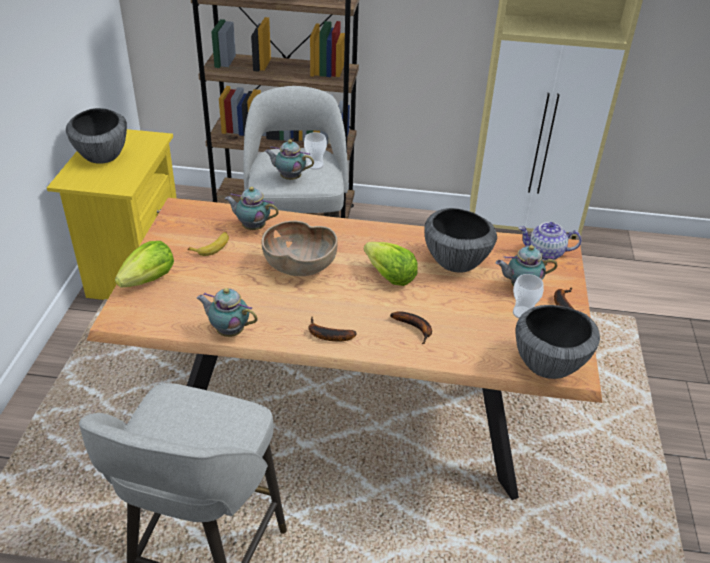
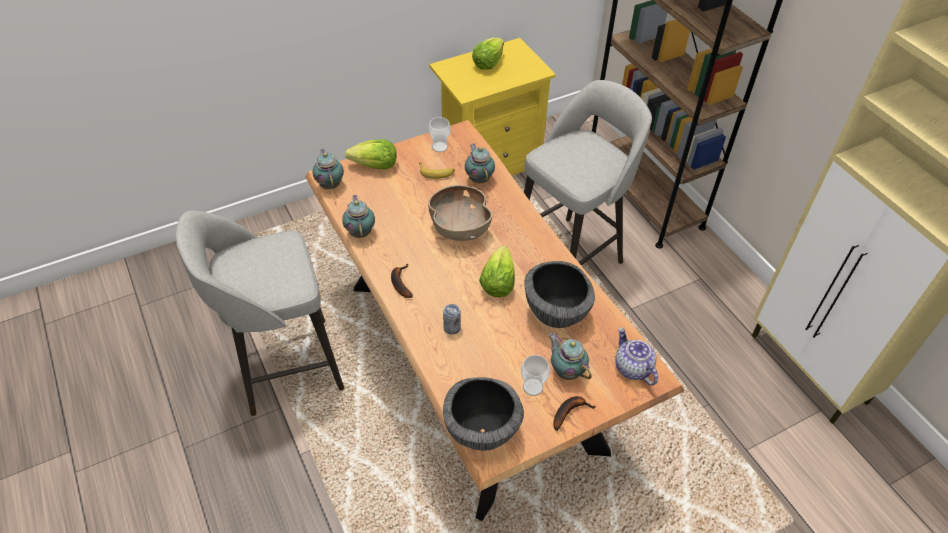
camera: 55 degrees right, 10 degrees up
bowl [66,108,127,164] -> lettuce [472,38,504,70]
teapot [265,139,314,180] -> teapot moved to [313,149,344,189]
cup [304,132,327,170] -> cup moved to [428,117,451,152]
banana [390,311,432,344] -> can [443,304,461,335]

